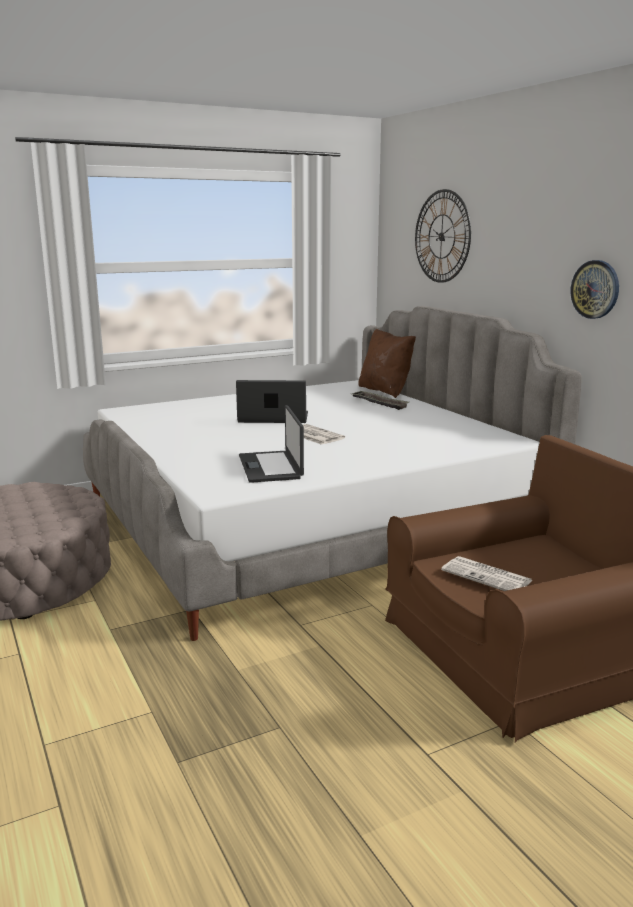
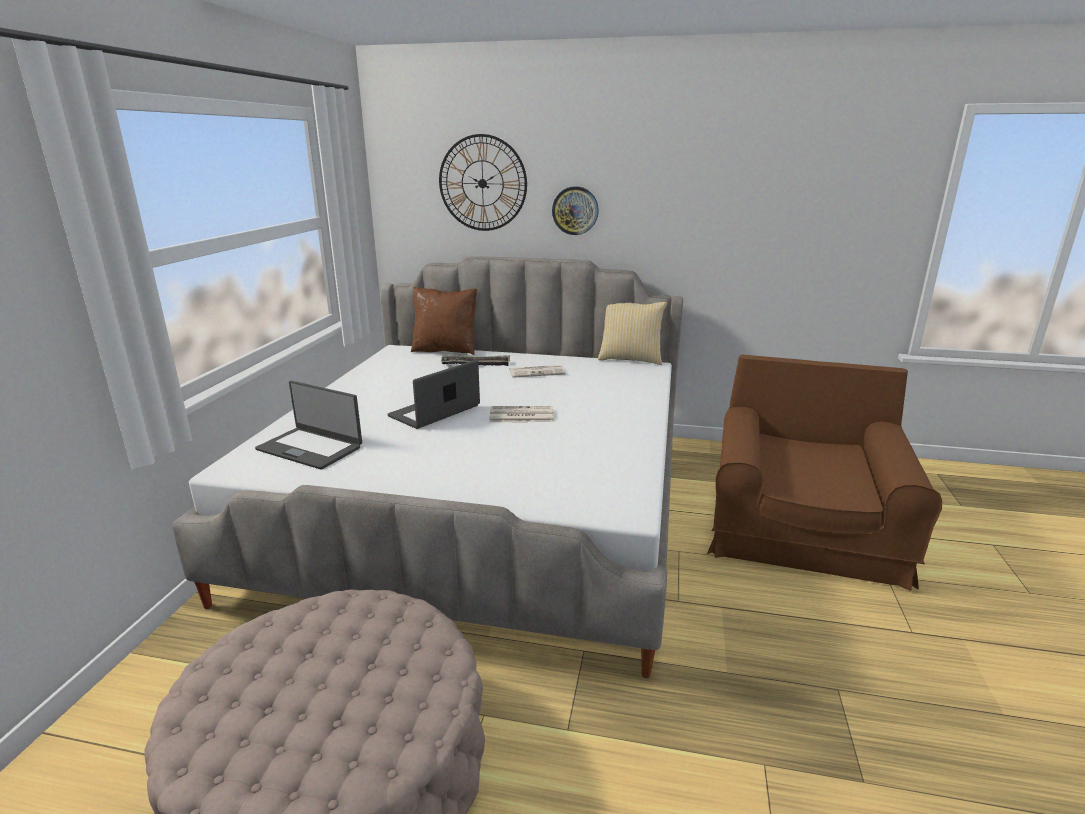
camera: 50 degrees left, 5 degrees up
laptop [239,405,304,483] -> laptop moved to [255,381,362,469]
newspaper [441,556,533,591] -> newspaper moved to [509,365,566,378]
wall clock [570,260,619,319] -> wall clock moved to [552,186,599,235]
none -> pillow [598,302,668,365]

